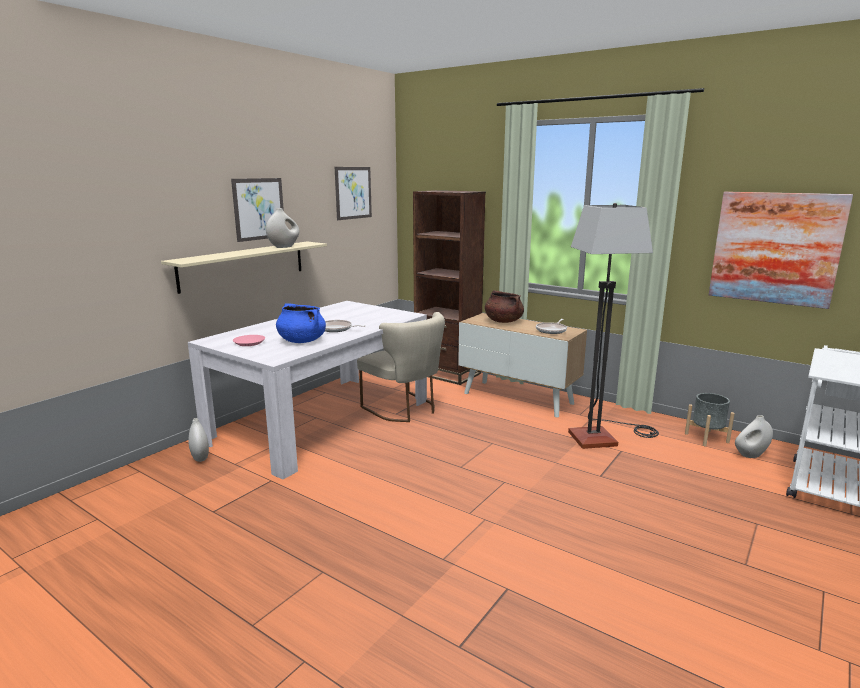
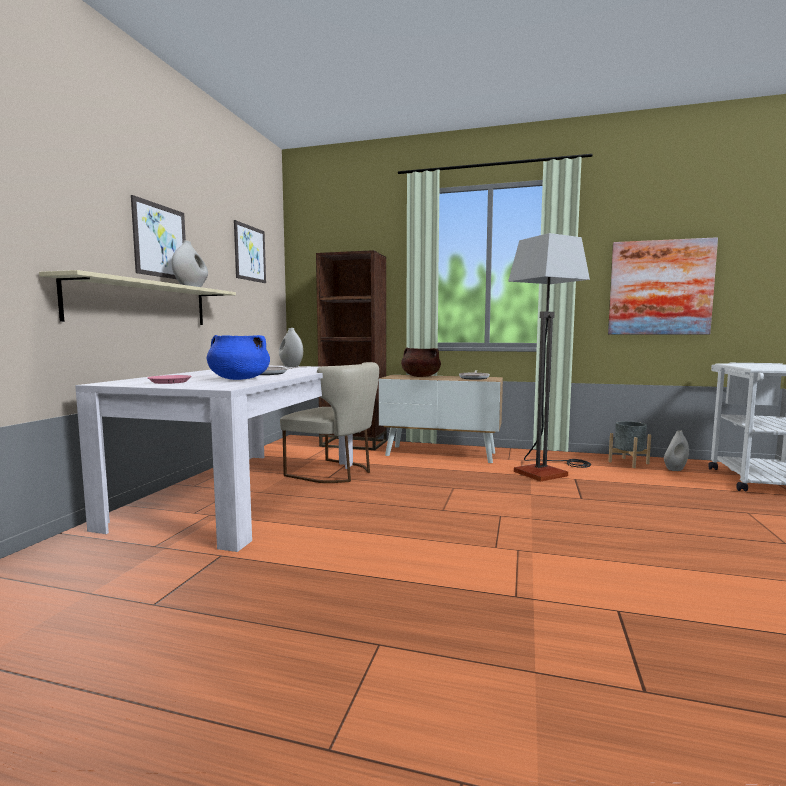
camera: 20 degrees left, 10 degrees down
white vase [188,418,209,462] -> white vase moved to [279,328,303,367]

